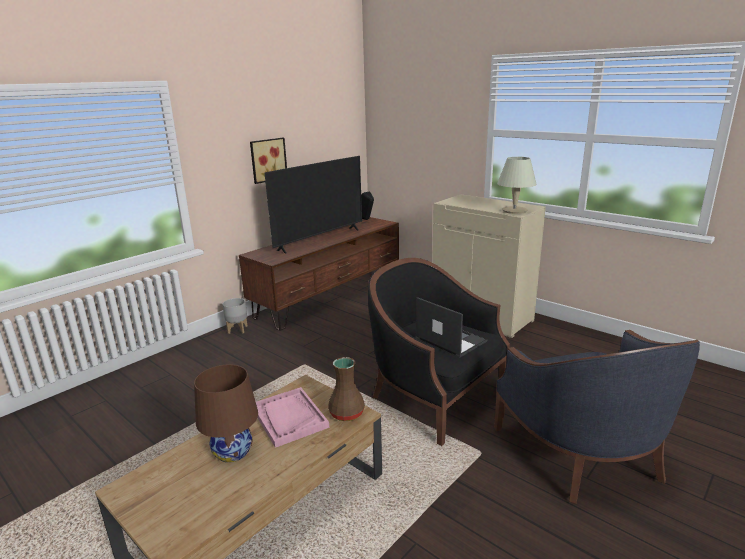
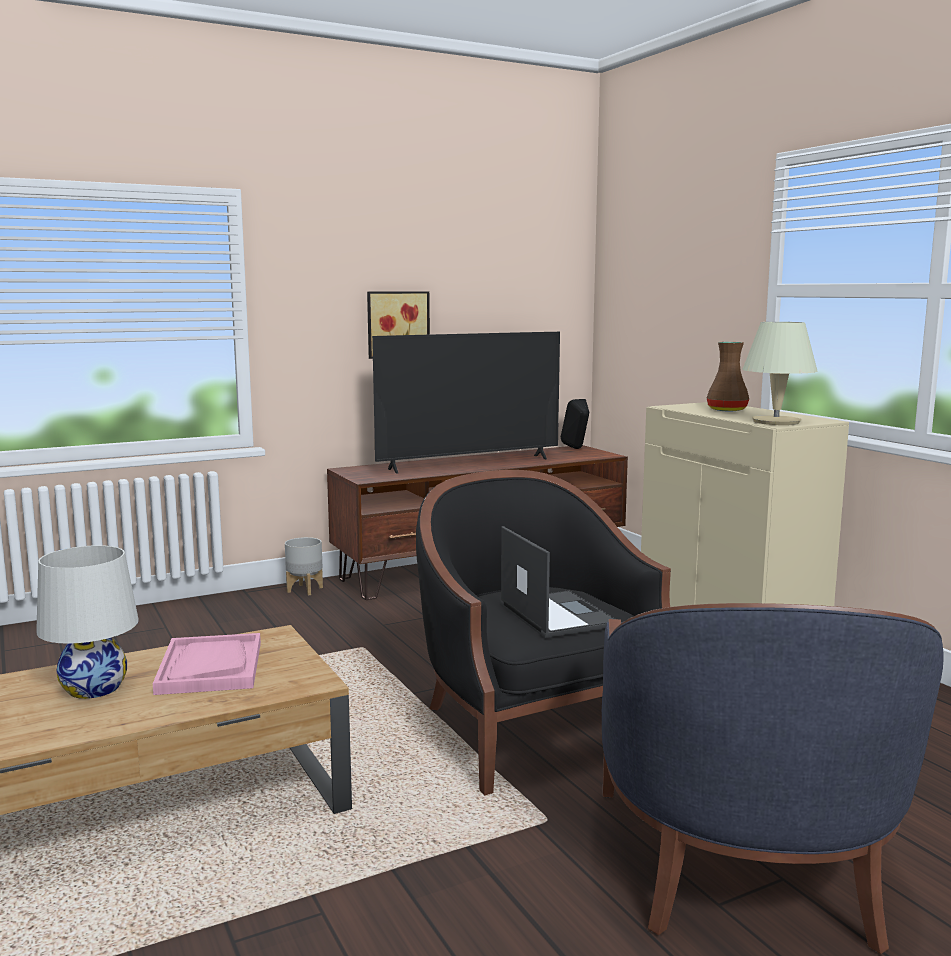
camera: 20 degrees right, 10 degrees down
brown table lamp [194,364,258,463] -> white table lamp [36,545,139,699]
brown vase [328,357,365,421] -> brown vase moved to [707,342,749,411]

